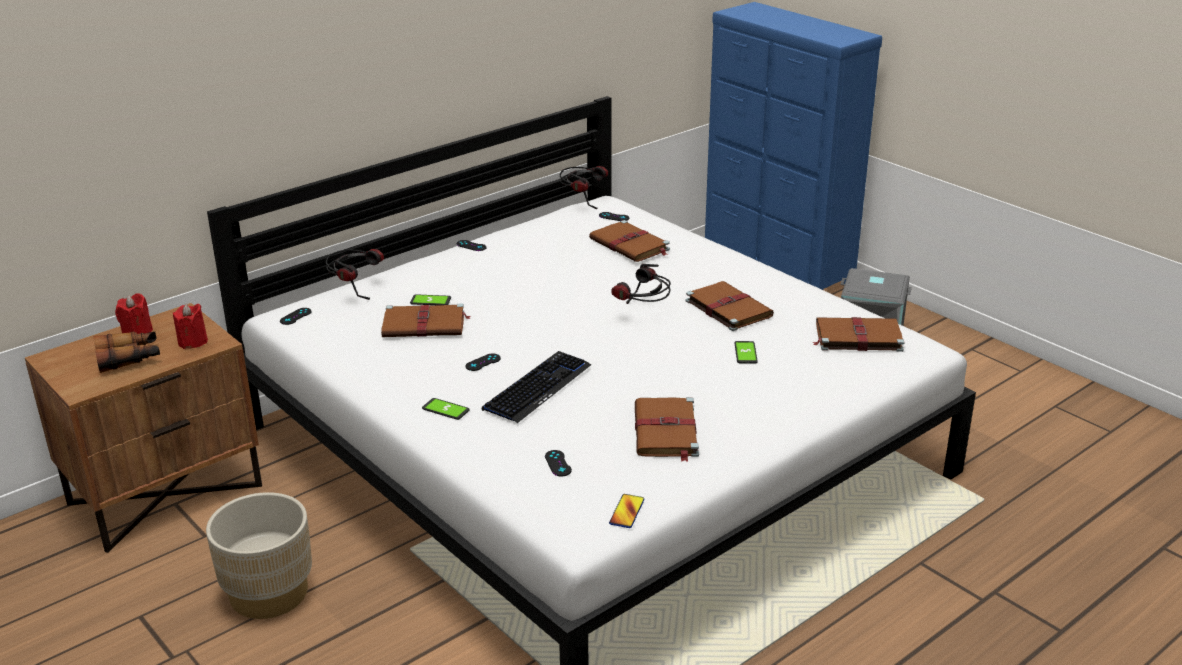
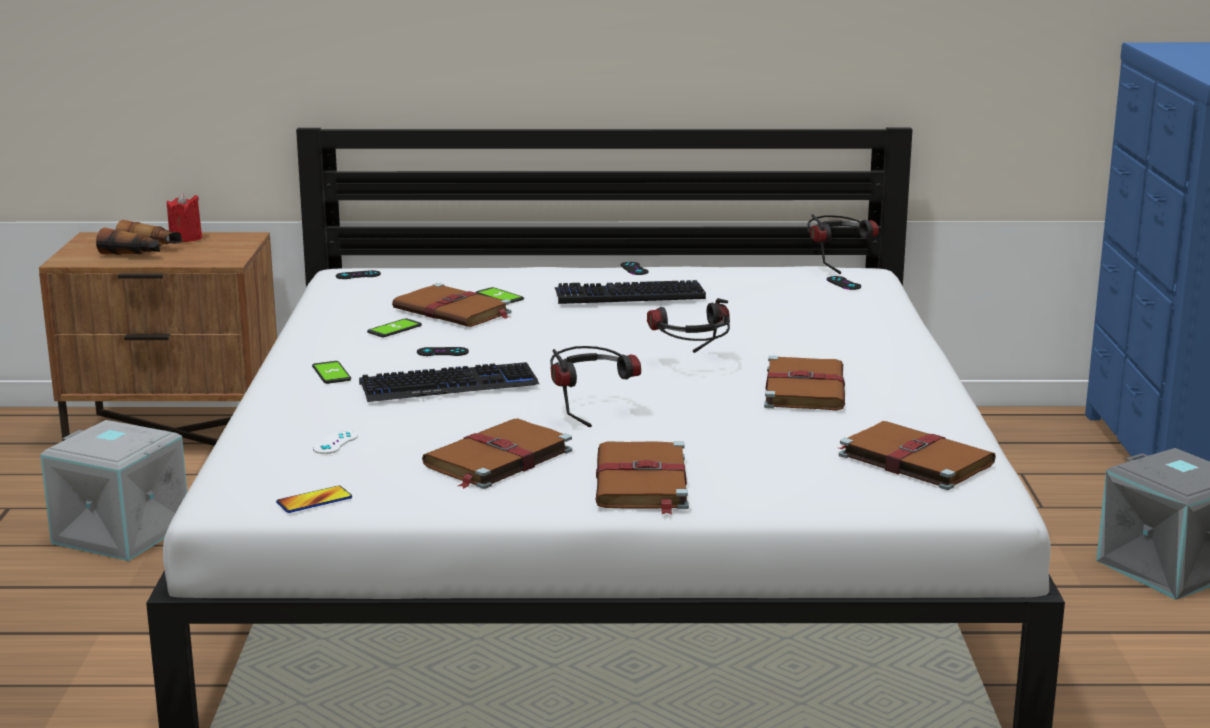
camera: 40 degrees right, 10 degrees down
red candle [173,304,208,349] -> none
beige planter [206,492,312,619] -> grey storage box [40,420,187,561]
headphones [326,249,384,300] -> headphones moved to [550,346,641,427]
black game controller [545,450,572,477] -> white game controller [313,431,358,454]
brown book [589,220,670,262] -> brown book moved to [596,441,689,514]
phone [734,341,758,364] -> phone moved to [367,318,422,337]
none -> keyboard [554,280,706,304]

